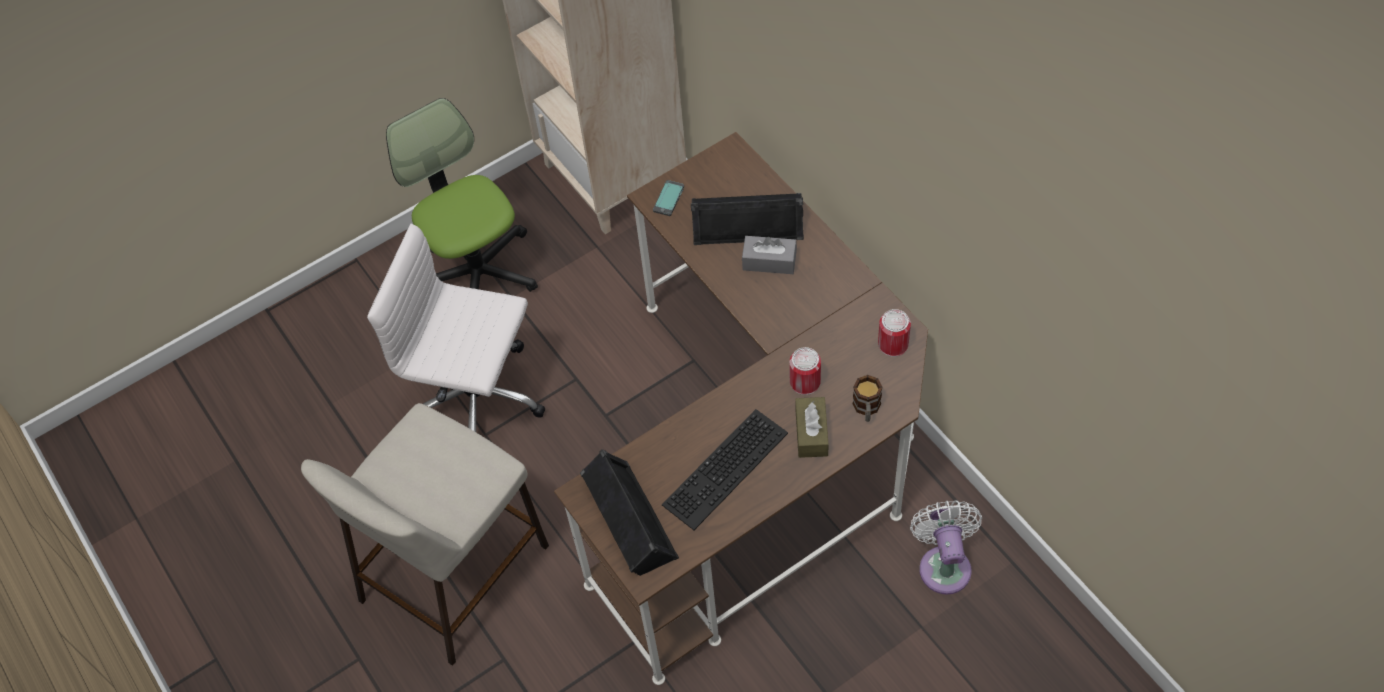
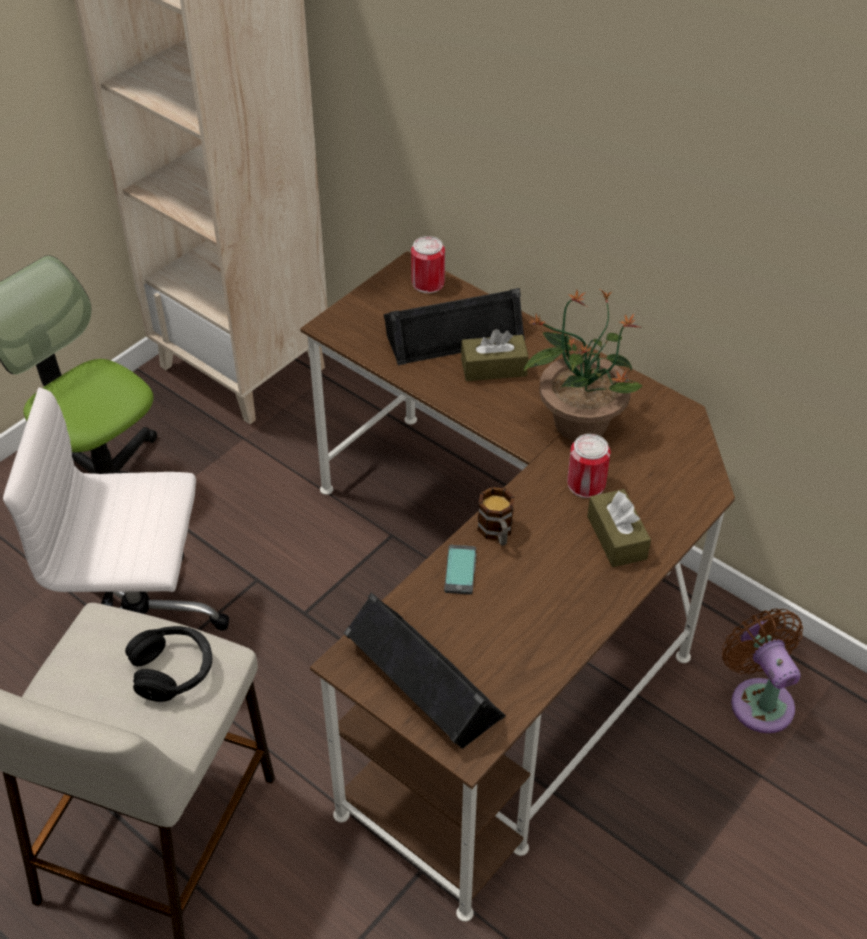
camera: 20 degrees left, 10 degrees down
phone [653,180,684,216] -> phone moved to [444,545,477,595]
keyboard [662,409,788,530] -> none
grey tissue box [742,236,797,274] -> brown tissue box [461,329,529,381]
mug [852,375,883,422] -> mug moved to [477,487,514,546]
can [878,309,911,357] -> can moved to [411,236,445,293]
white fan [910,500,982,595] -> brown fan [722,608,803,733]
none -> black headphones [125,626,212,702]
none -> potted plant [524,290,643,441]

